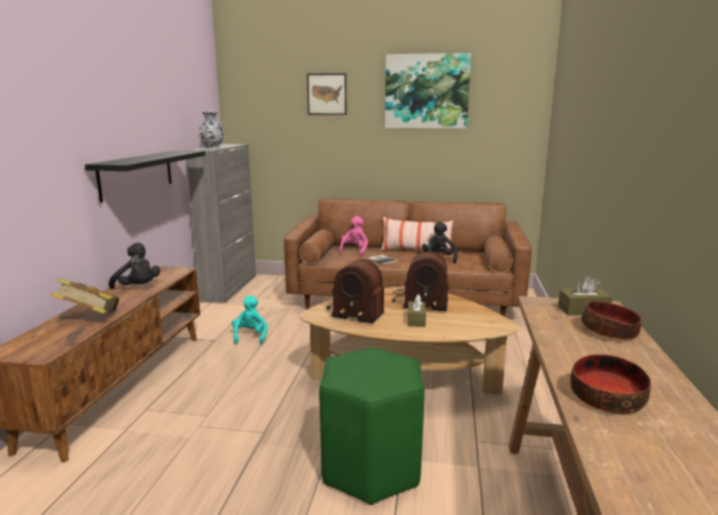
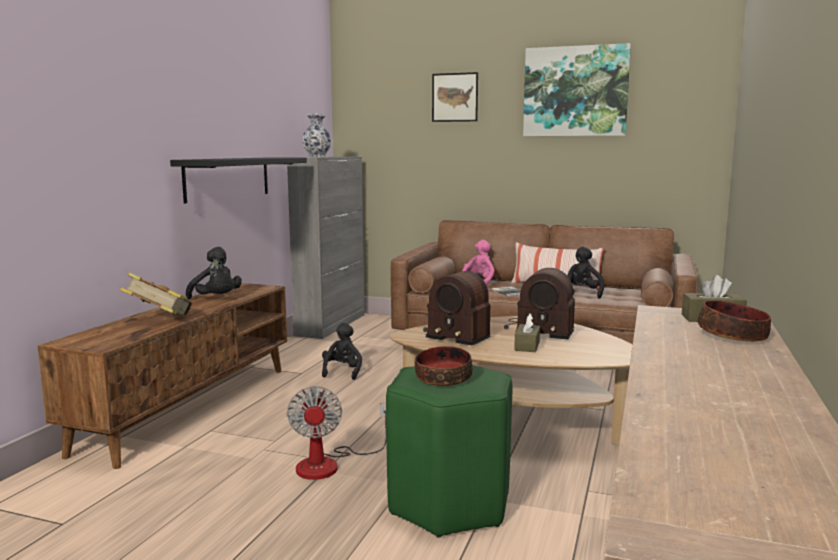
camera: 10 degrees right, 5 degrees down
turquoise plush toy [232,295,267,344] -> black plush toy [322,323,362,380]
bowl [570,354,651,414] -> bowl moved to [415,346,473,386]
none -> fan [287,386,386,480]

